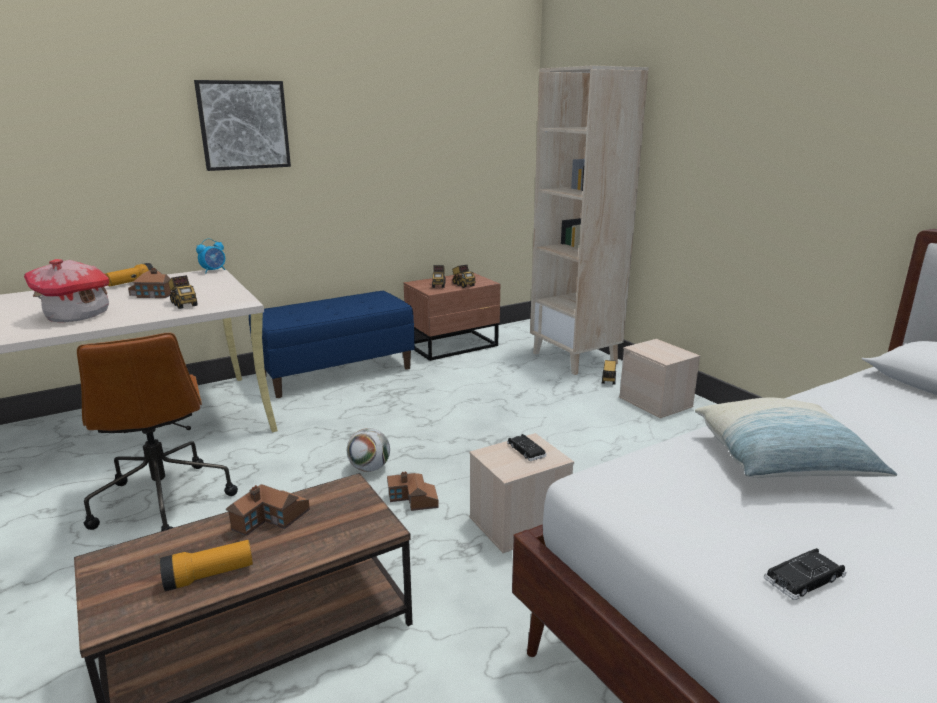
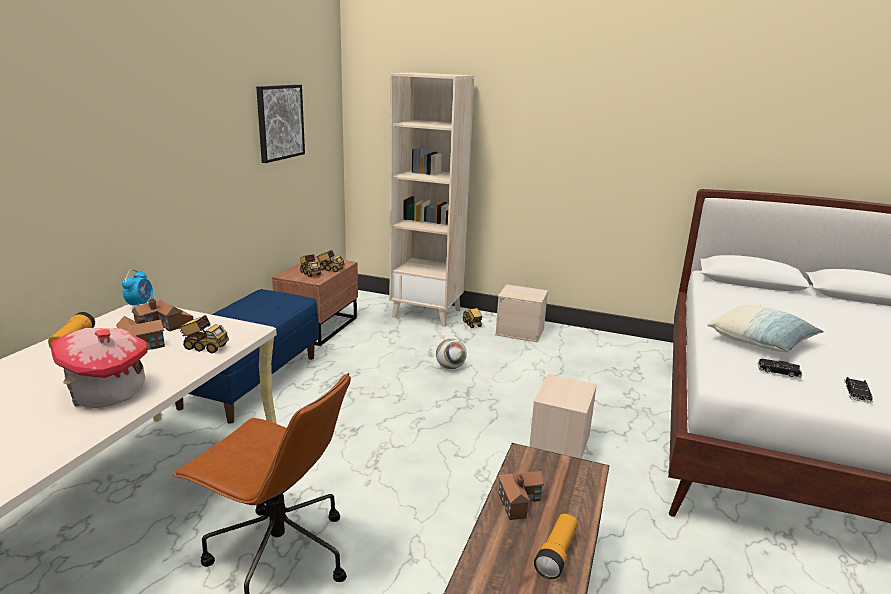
camera: 40 degrees left, 0 degrees up
picture [194,80,291,171] -> picture moved to [256,85,305,163]
football [347,428,390,472] -> football moved to [436,338,467,369]
toy house [387,471,439,511] -> toy house moved to [132,298,194,332]
black toy car [507,434,547,461] -> black toy car moved to [757,359,802,378]

